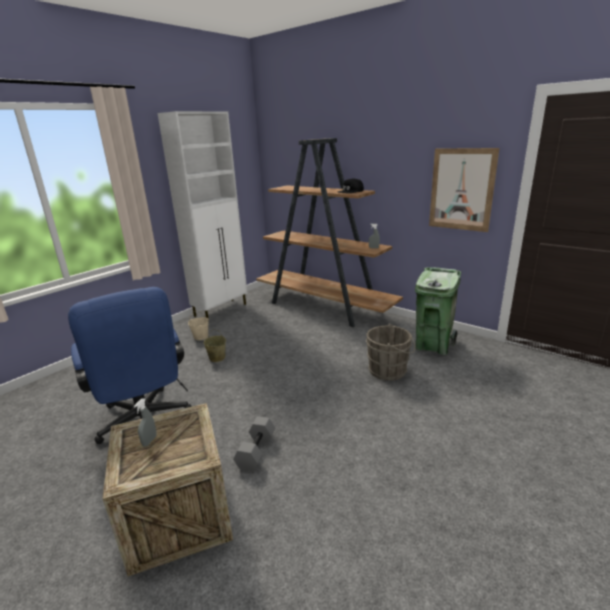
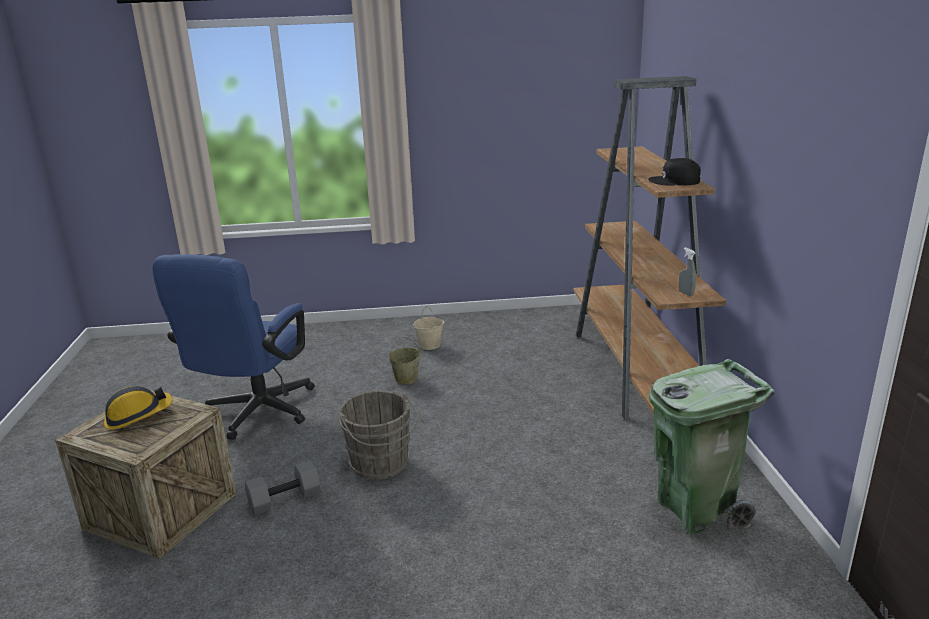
camera: 45 degrees right, 0 degrees up
grey spray bottle [134,398,157,447] -> hard hat [104,386,173,430]
white cabinet [157,111,247,319] -> none
grey bucket [366,324,416,381] -> grey bucket moved to [339,391,419,480]
picture [429,148,499,232] -> none

